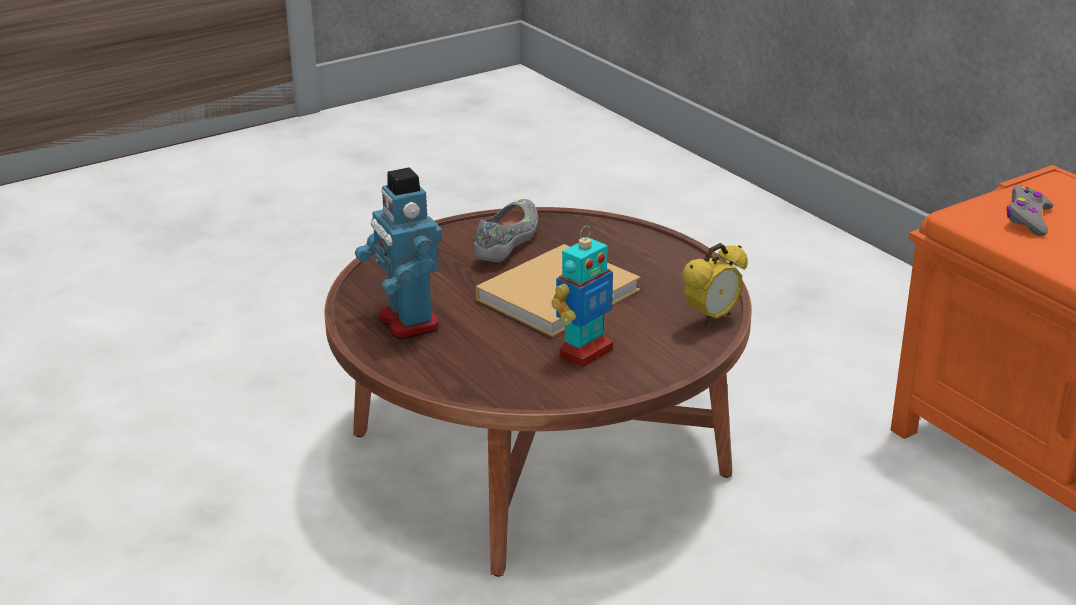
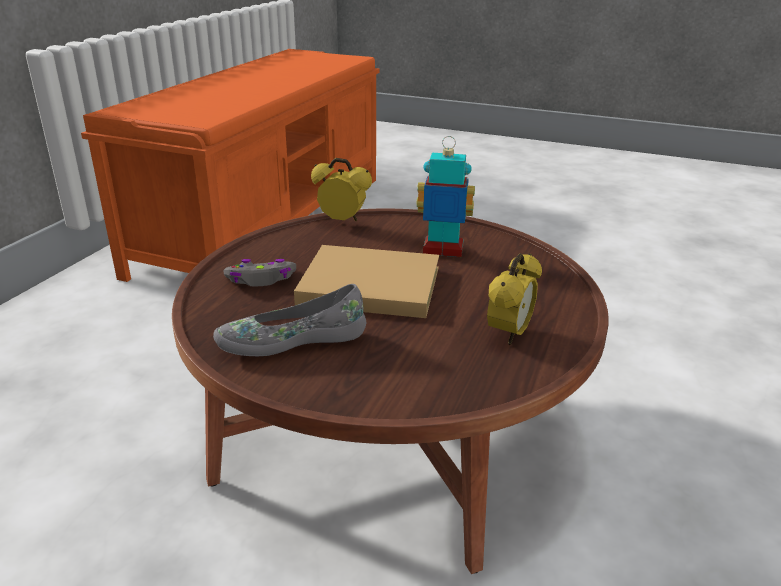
camera: 125 degrees left, 0 degrees up
toy robot [355,167,442,339] -> alarm clock [487,253,542,345]
grey game controller [1006,185,1054,236] -> grey game controller moved to [223,259,296,287]

